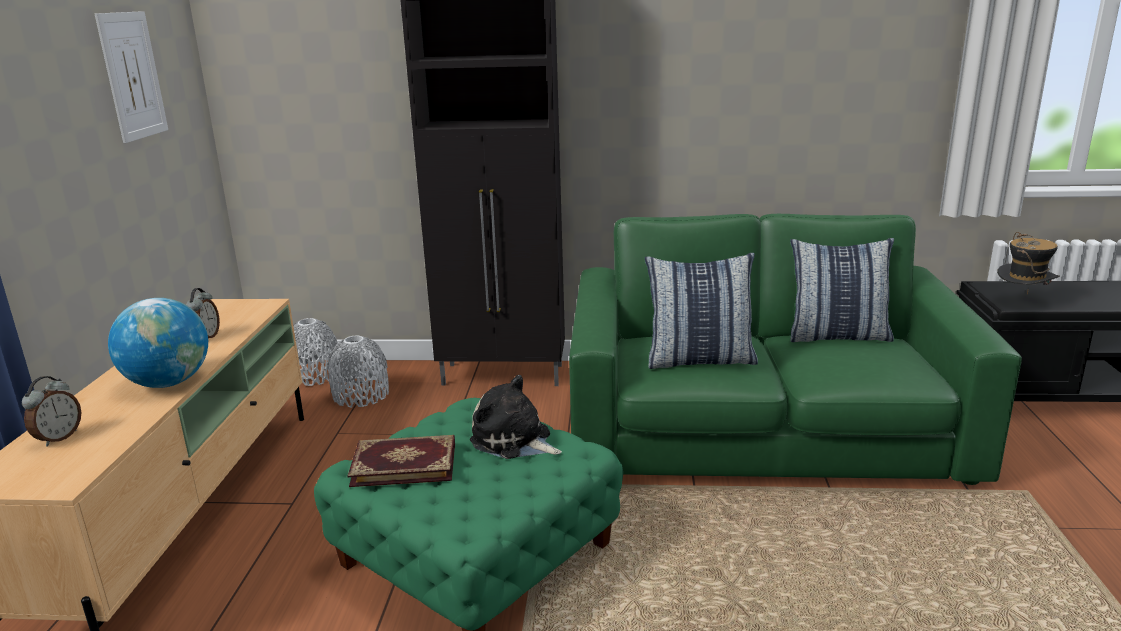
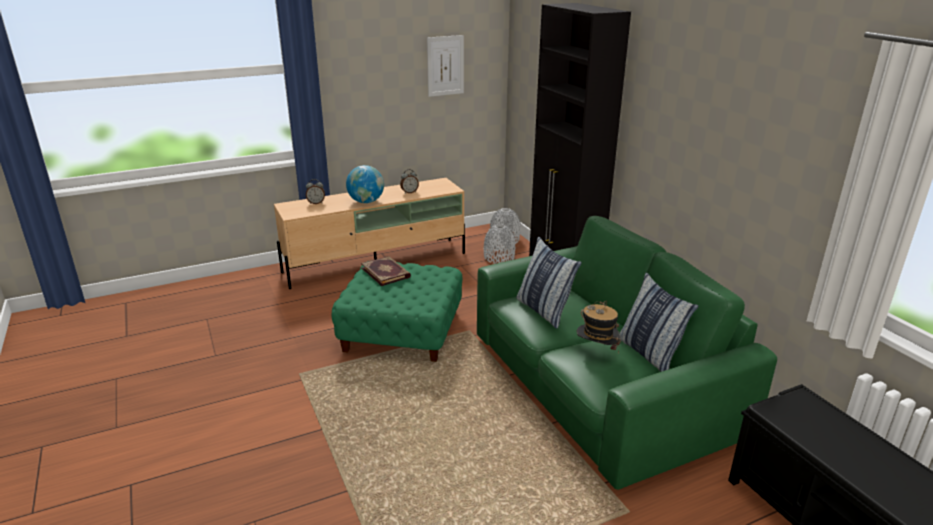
camera: 60 degrees right, 5 degrees up
plush toy [470,375,562,459] -> none
hat [997,232,1060,295] -> hat moved to [577,301,621,353]

